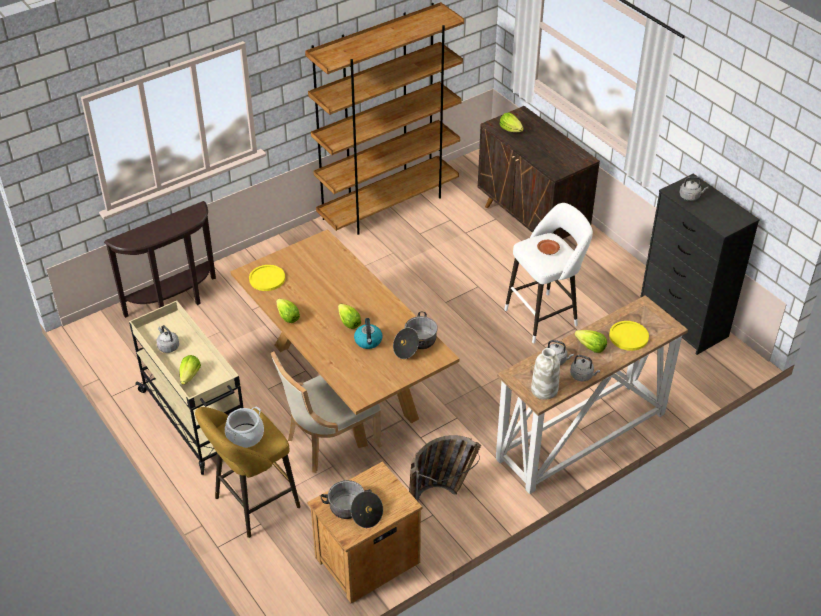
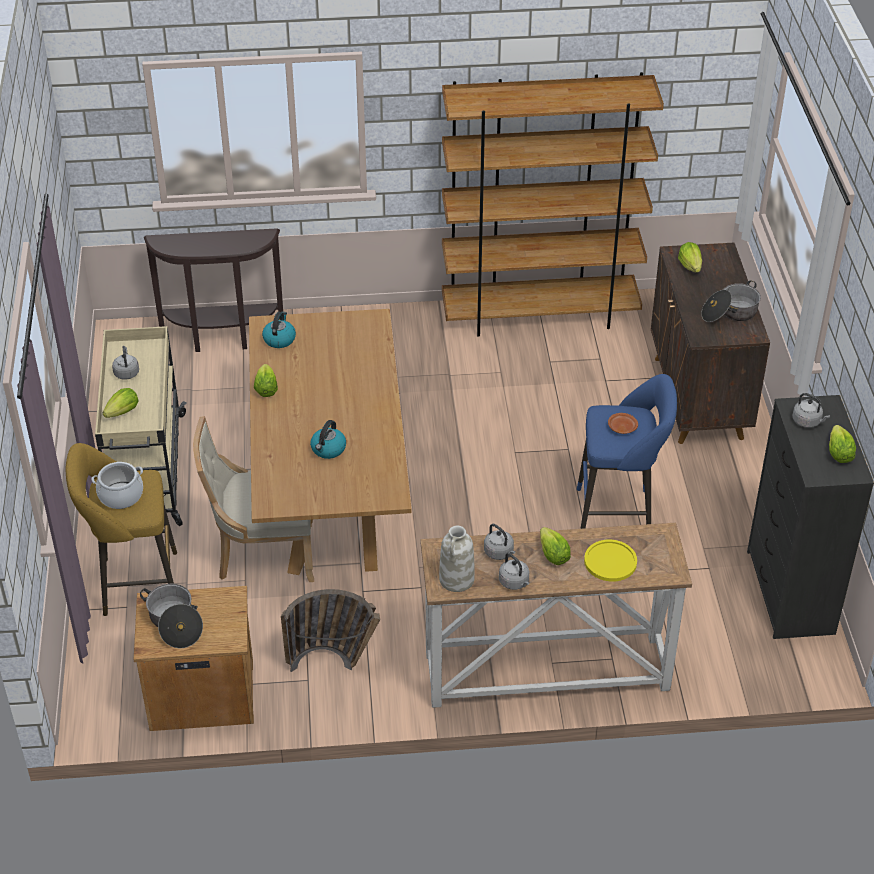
camera: 30 degrees right, 0 degrees up
yellow plate [249,265,285,291] -> kettle [262,312,296,348]
lettuce [338,304,361,329] -> lettuce moved to [829,425,856,463]
cooking pot [393,312,438,359] -> cooking pot moved to [701,280,761,322]
white stool [504,203,593,343] -> blue stool [577,374,677,529]

